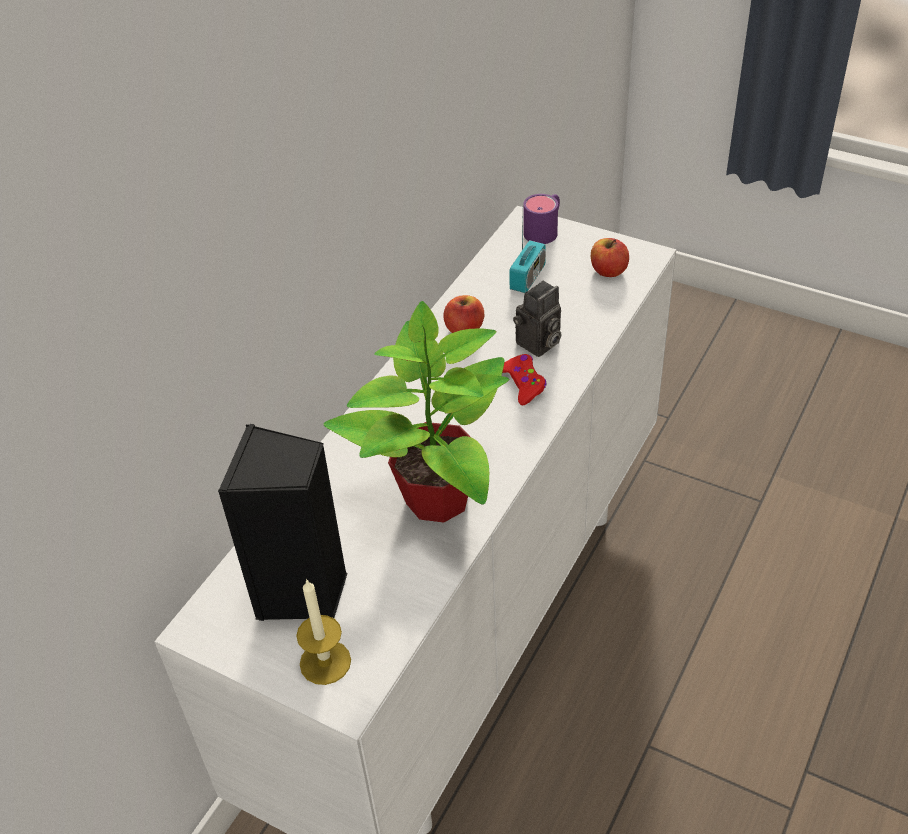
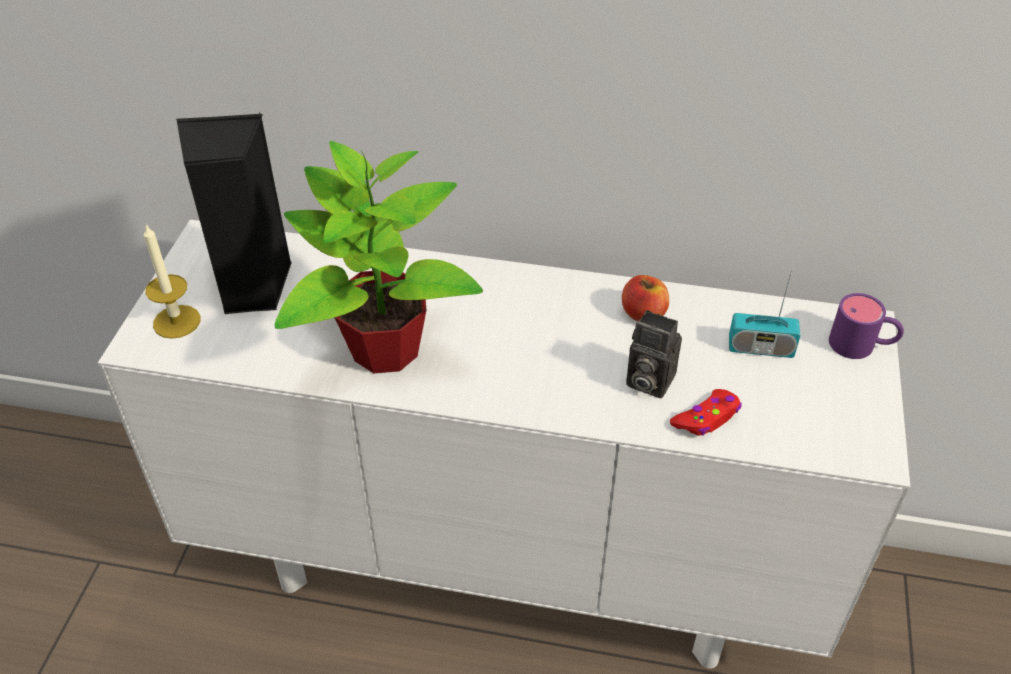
camera: 70 degrees right, 0 degrees up
red game controller [502,354,547,405] -> red game controller moved to [670,389,742,436]
apple [591,238,629,277] -> none

